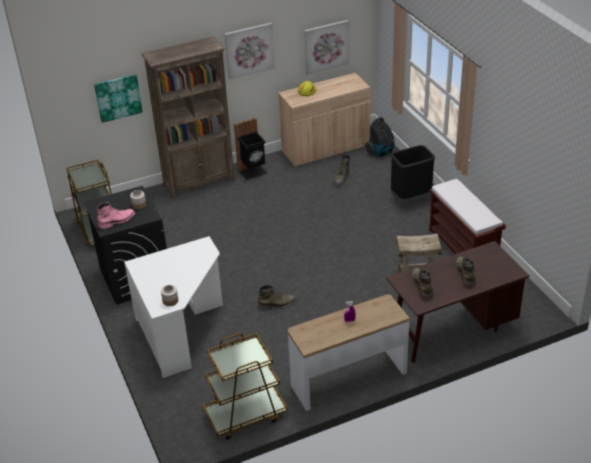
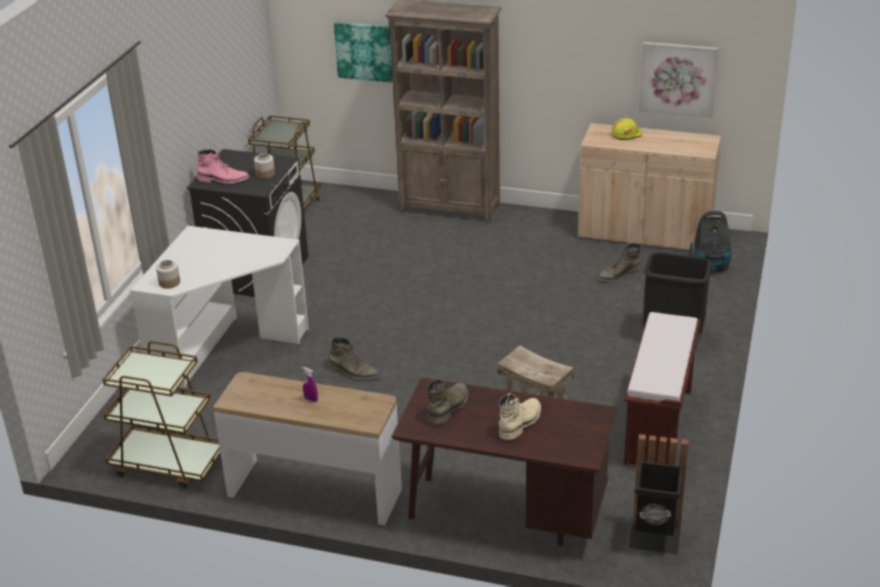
camera: 40 degrees right, 5 degrees down
picture [225,23,275,79] -> none
black trash can [234,118,267,180] -> black trash can moved to [629,434,689,554]
green boot [456,256,476,286] -> beige boot [499,393,541,440]

